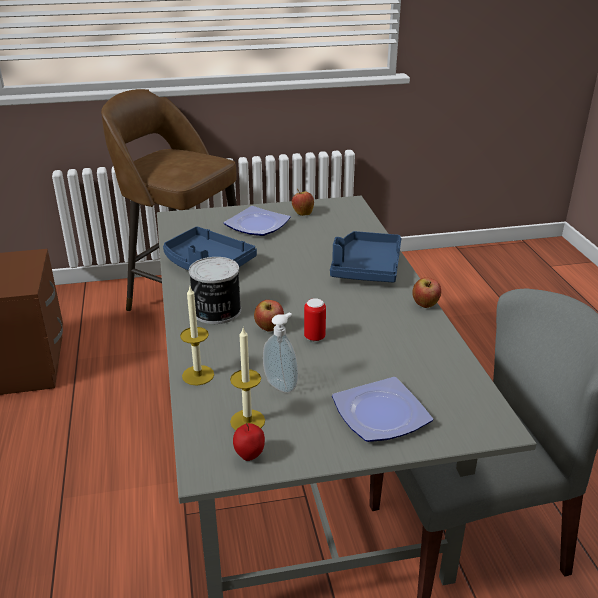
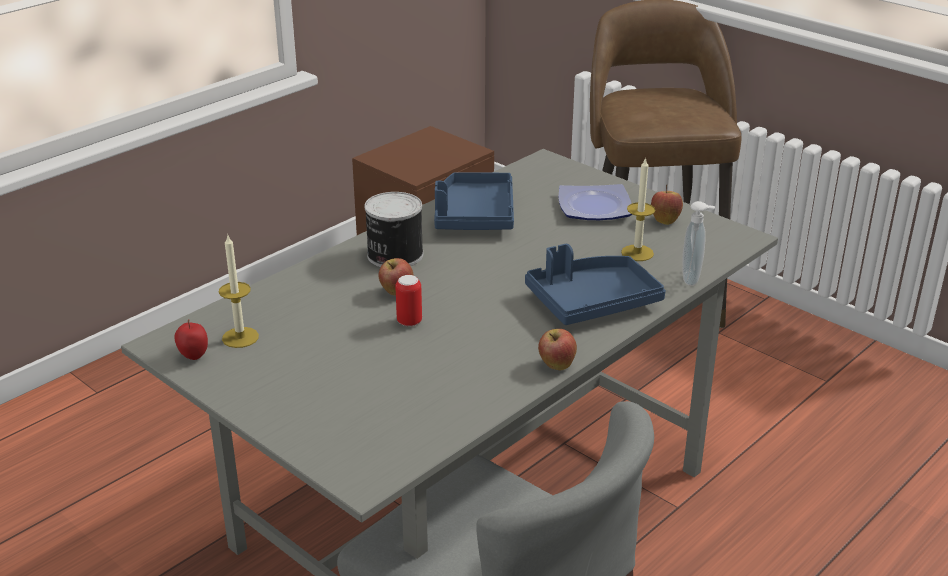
camera: 55 degrees right, 0 degrees up
candle [180,287,214,385] -> candle moved to [621,157,655,261]
soap dispenser [263,312,298,393] -> soap dispenser moved to [682,201,715,286]
plate [332,377,433,442] -> none

